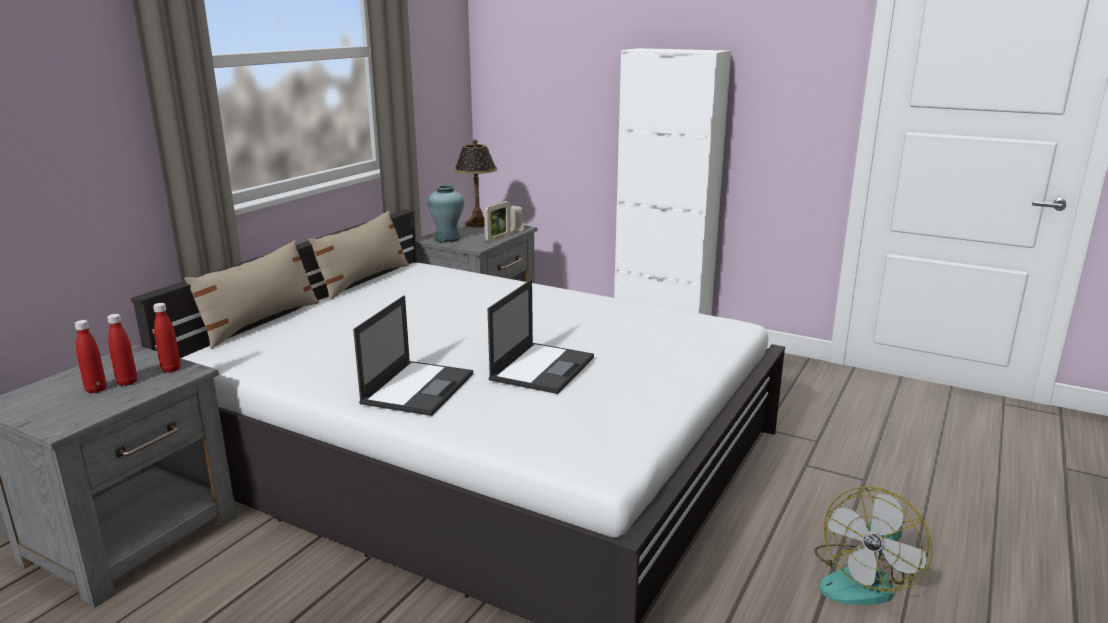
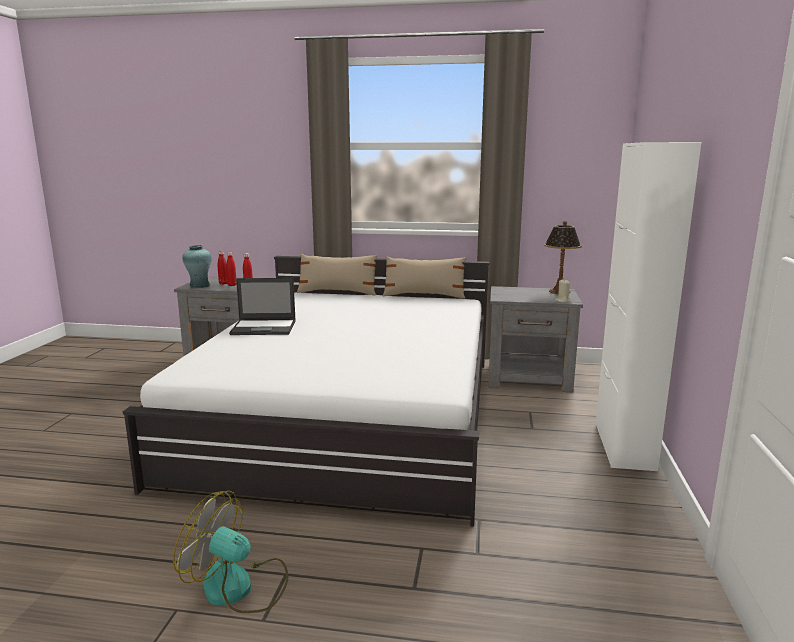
camera: 70 degrees right, 5 degrees down
turquoise vase [428,185,464,243] -> turquoise vase moved to [182,245,212,288]
picture frame [484,201,511,243] -> none
laptop [487,280,594,394] -> none

